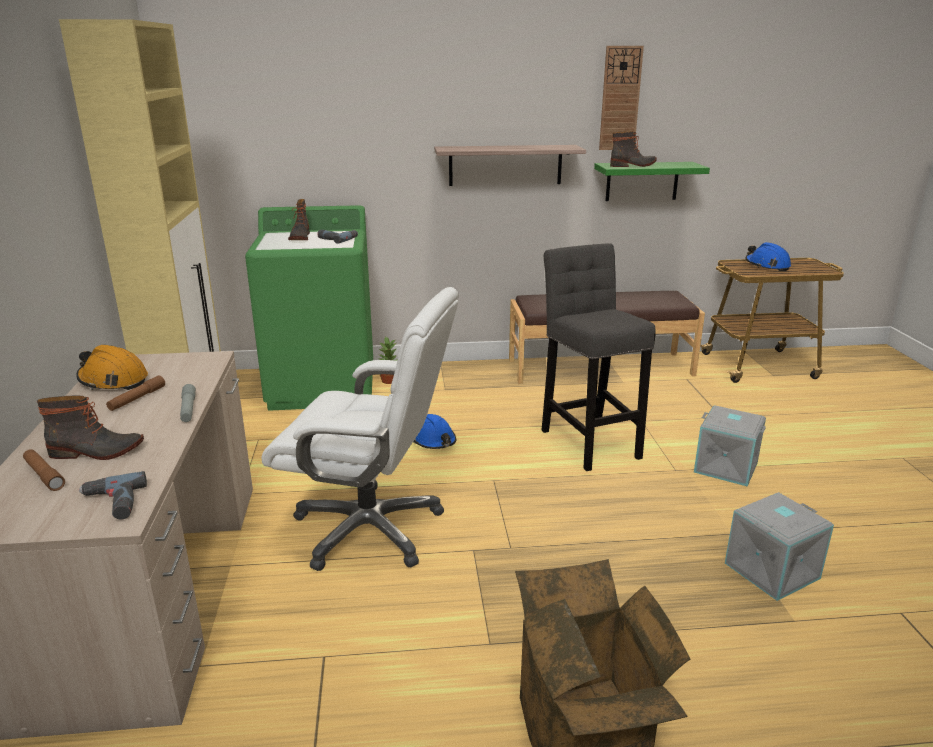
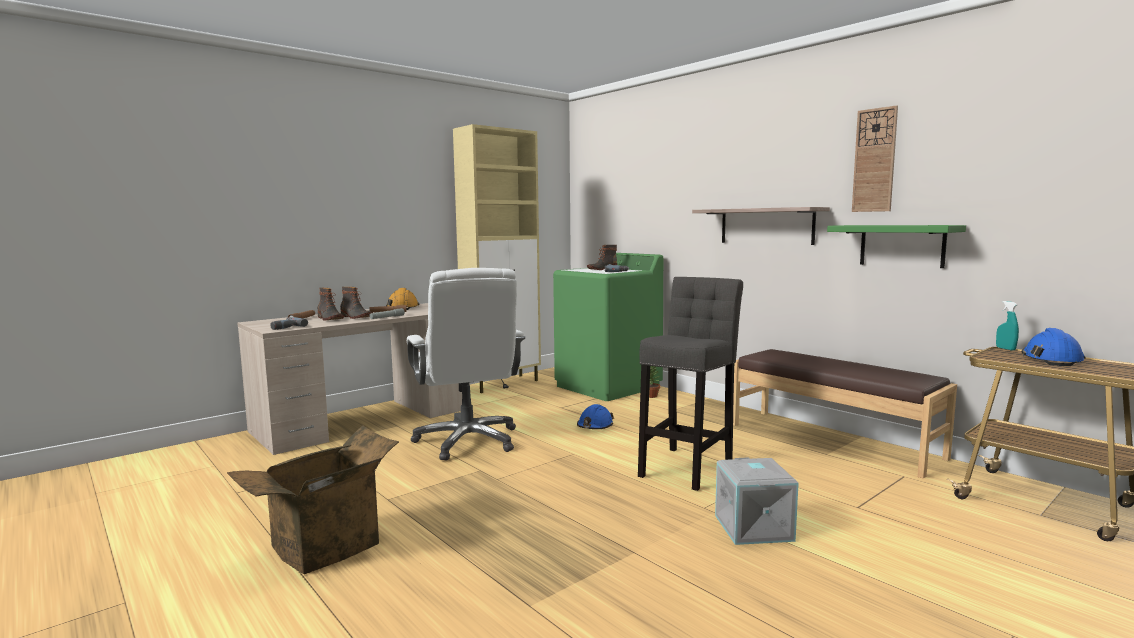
camera: 55 degrees right, 15 degrees down
boot [610,132,657,167] -> boot moved to [340,287,372,319]
grey storage box [725,492,834,601] -> none
none -> turquoise spray bottle [996,301,1019,351]

